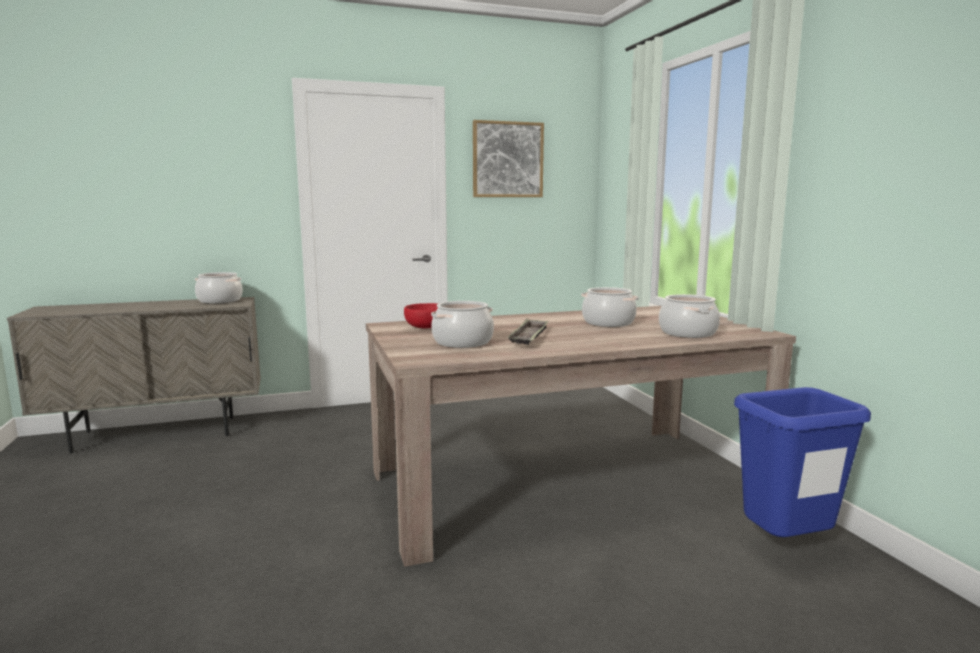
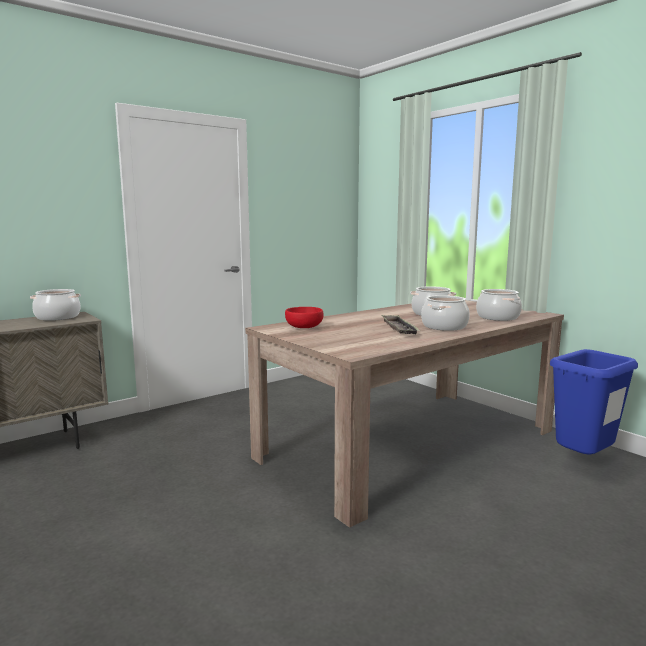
camera: 20 degrees left, 0 degrees up
cooking pot [431,301,494,348] -> cooking pot moved to [421,295,470,331]
picture [473,120,544,197] -> none

